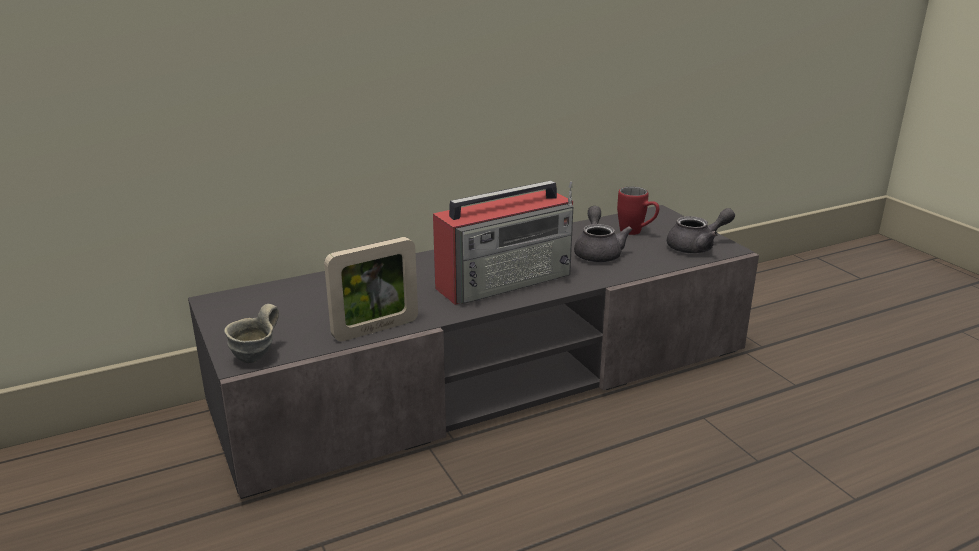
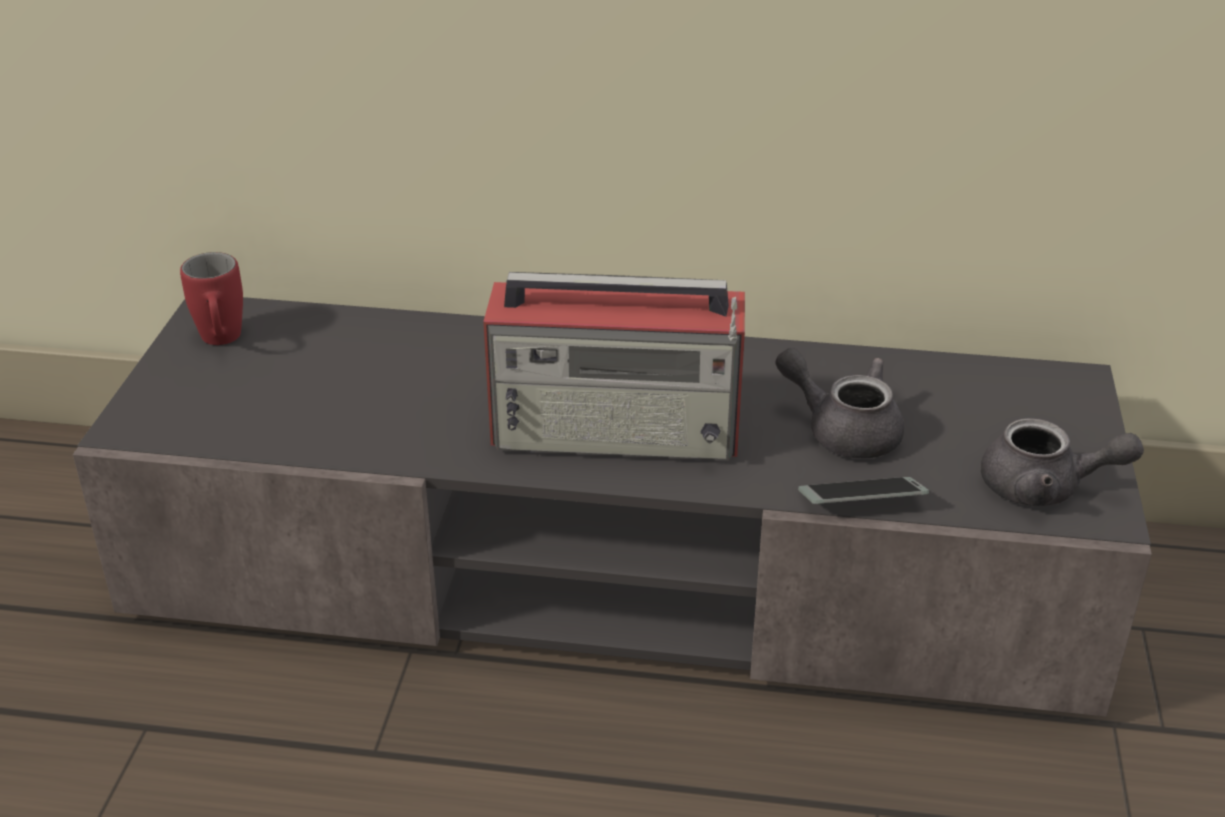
camera: 35 degrees right, 10 degrees up
grey mug [224,304,279,363] -> none
picture frame [324,237,418,341] -> none
grey teapot [574,206,632,262] -> grey teapot turned 90 degrees counterclockwise [776,348,904,459]
red mug [617,187,659,235] -> red mug moved to [180,252,243,345]
none -> phone [798,477,929,504]

